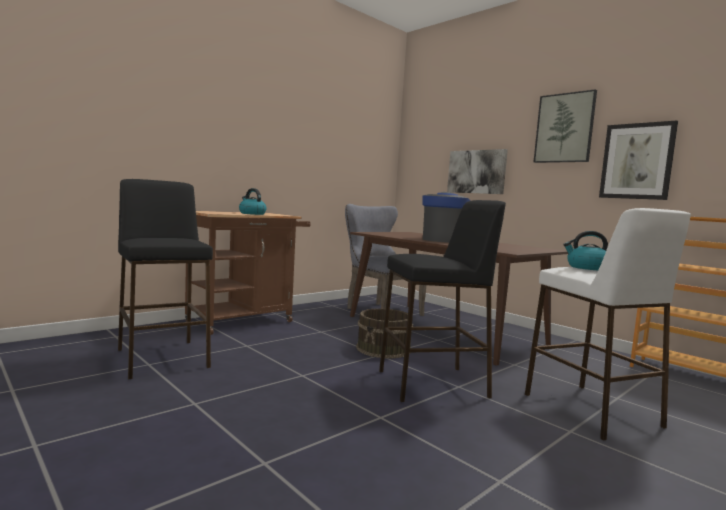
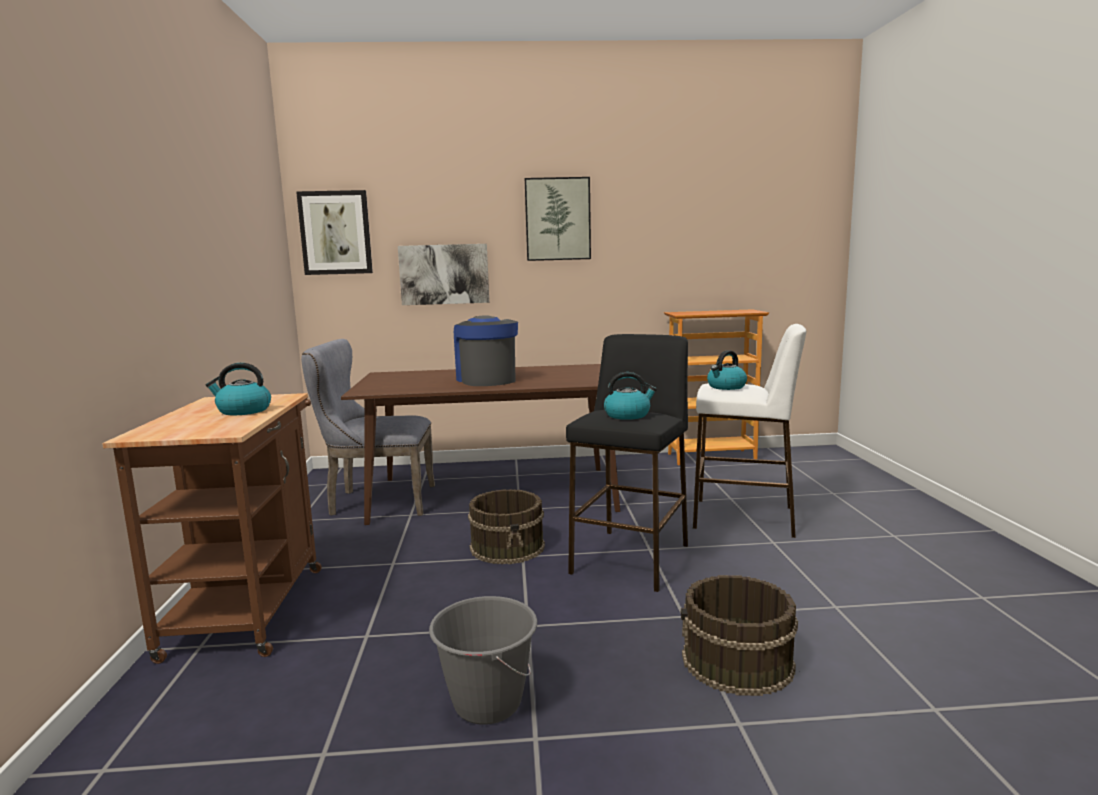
camera: 50 degrees left, 5 degrees up
black stool [118,179,213,379] -> none
picture [599,121,678,200] -> picture moved to [296,190,373,275]
none -> grey bucket [429,596,537,725]
none -> kettle [604,372,657,420]
none -> brown bucket [681,575,798,696]

